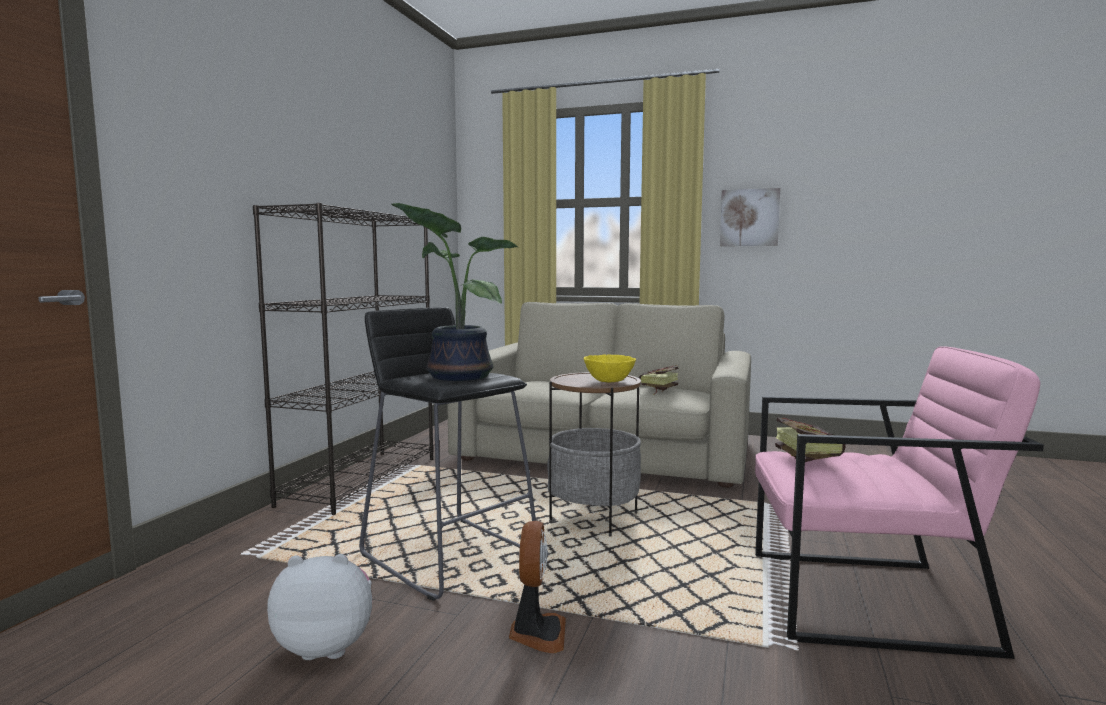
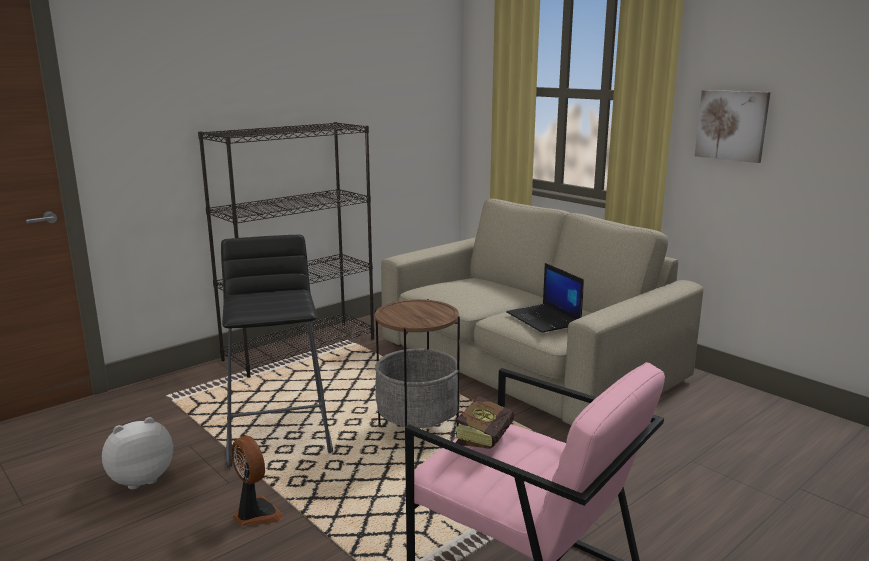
camera: 30 degrees right, 10 degrees up
plush toy [267,554,372,660] -> plush toy turned 60 degrees counterclockwise [102,417,173,489]
potted plant [391,203,518,381] -> none
fan [509,521,566,653] -> fan turned 75 degrees counterclockwise [231,436,284,526]
yellow bowl [583,355,636,383] -> none
book [639,365,679,395] -> laptop [506,263,584,333]

